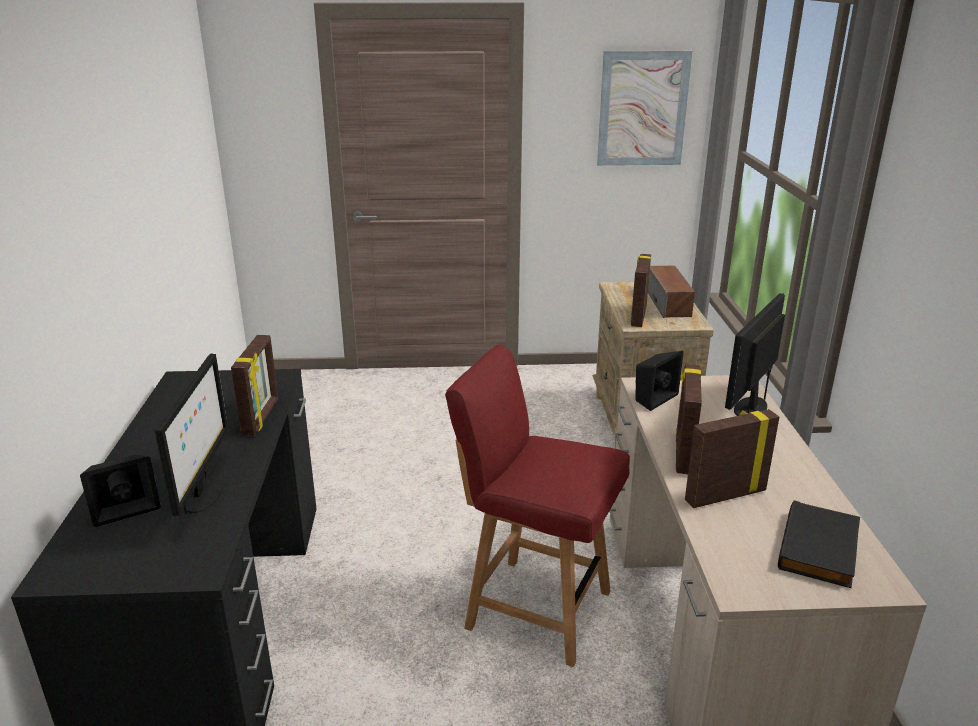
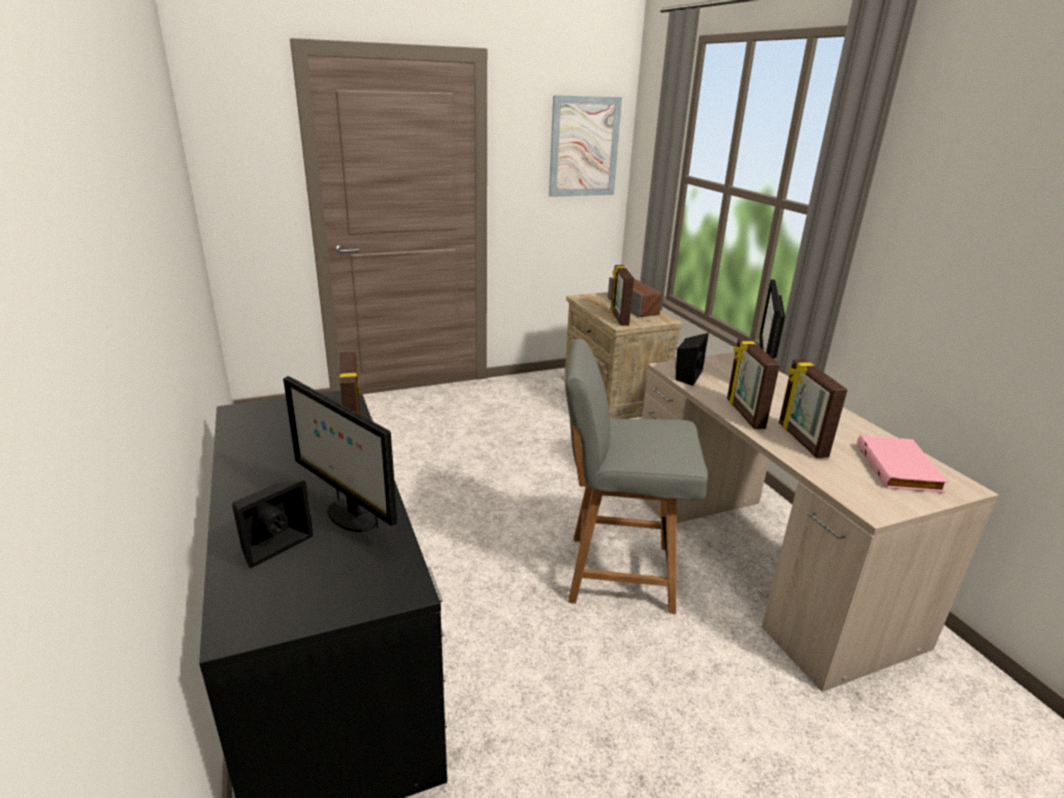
camera: 20 degrees left, 0 degrees up
monitor [155,353,228,516] -> monitor turned 150 degrees clockwise [283,376,397,532]
red chair [445,345,630,667] -> grey chair [565,339,708,614]
picture frame [685,409,779,508] -> picture frame turned 60 degrees counterclockwise [779,359,847,458]
black book [778,500,860,588] -> pink book [857,435,948,493]

